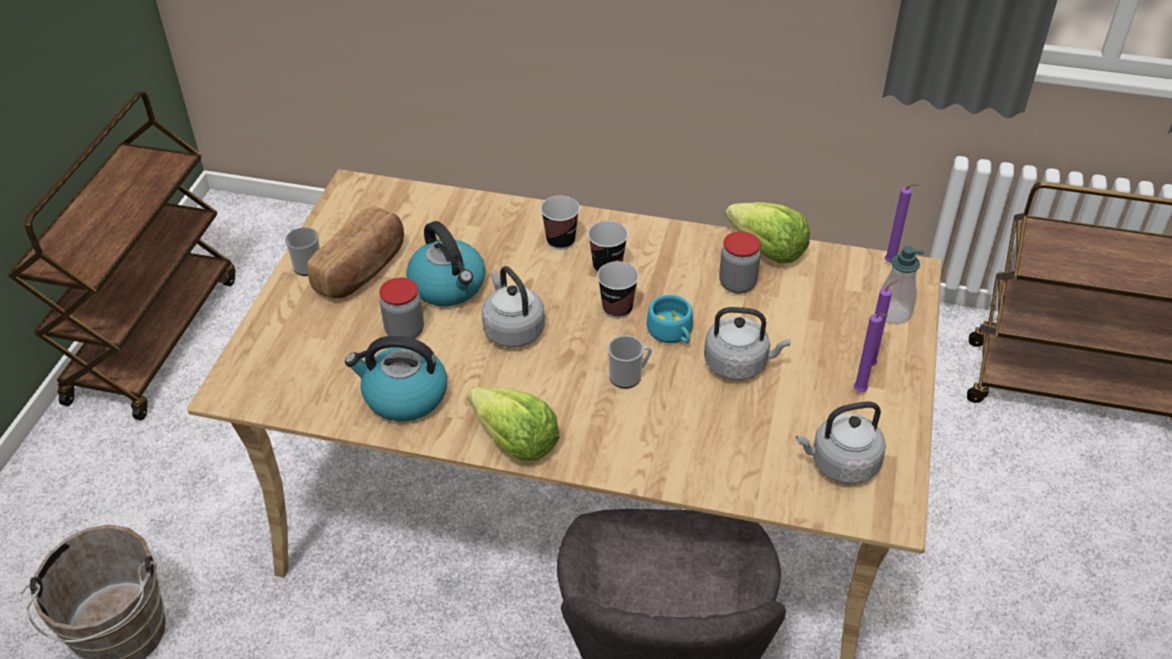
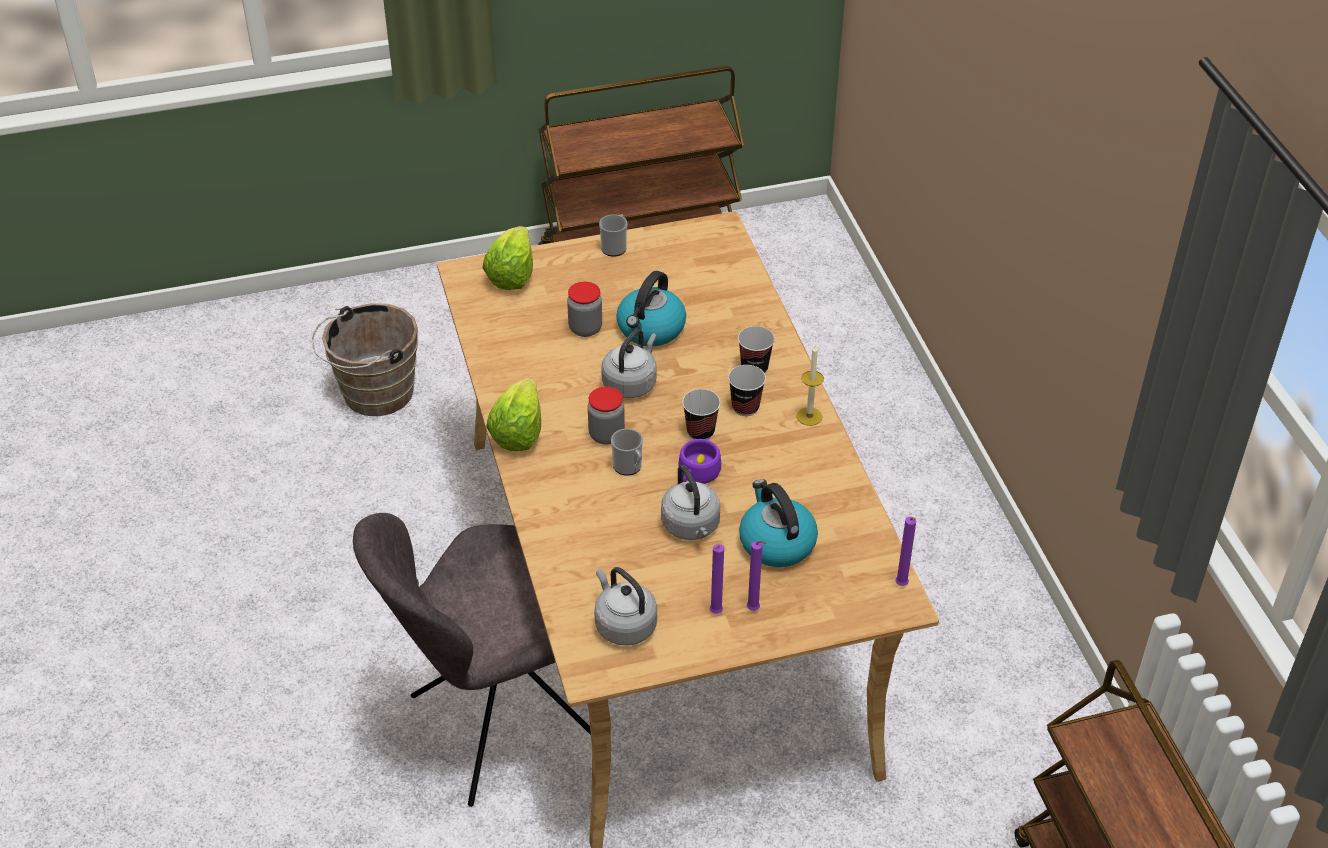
camera: 60 degrees right, 0 degrees up
bread [307,206,404,299] -> none
kettle [345,336,447,422] -> kettle moved to [739,479,818,567]
turquoise cup [646,295,693,344] -> purple cup [678,439,721,484]
jar [719,231,761,294] -> jar moved to [588,387,625,444]
lettuce [725,202,810,263] -> lettuce moved to [482,226,533,290]
soap dispenser [881,246,924,324] -> none
none -> candle [797,345,824,426]

